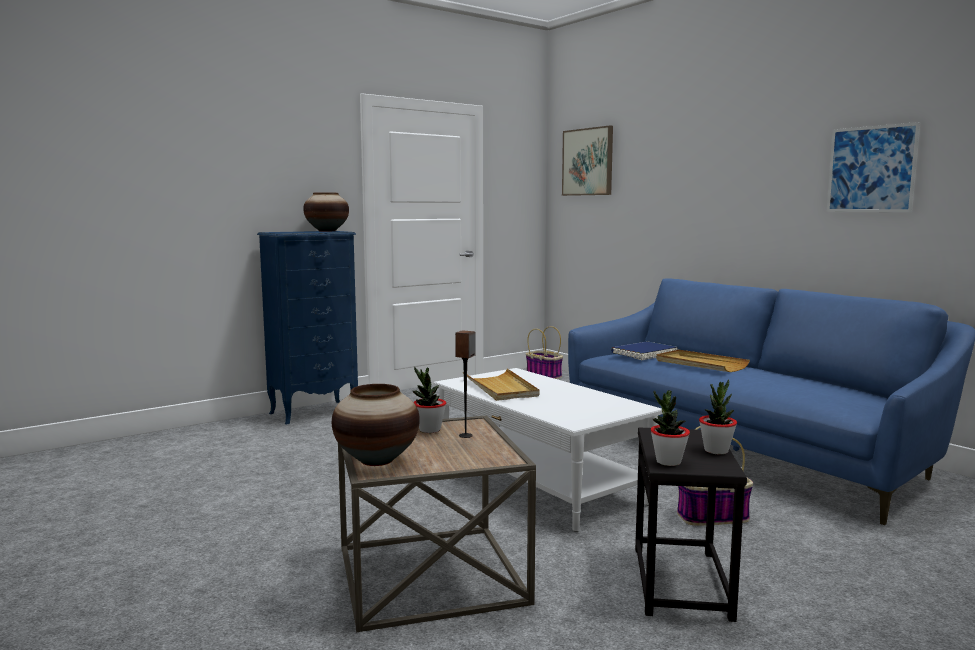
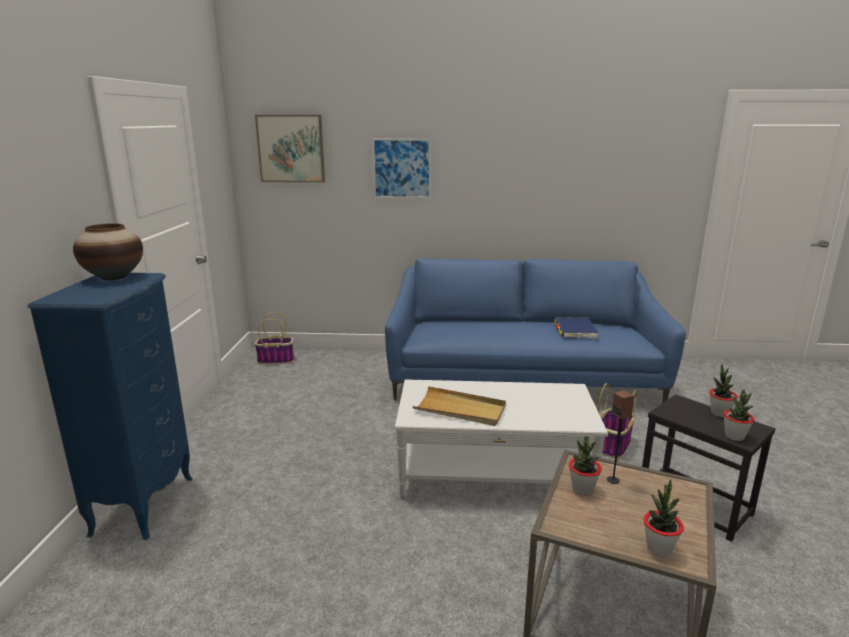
camera: 50 degrees left, 10 degrees up
vase [332,384,420,466] -> potted plant [644,479,684,557]
blue book [611,341,678,360] -> blue book moved to [554,317,598,339]
beige tray [656,350,750,372] -> none
picture [827,122,921,212] -> picture moved to [372,138,431,198]

